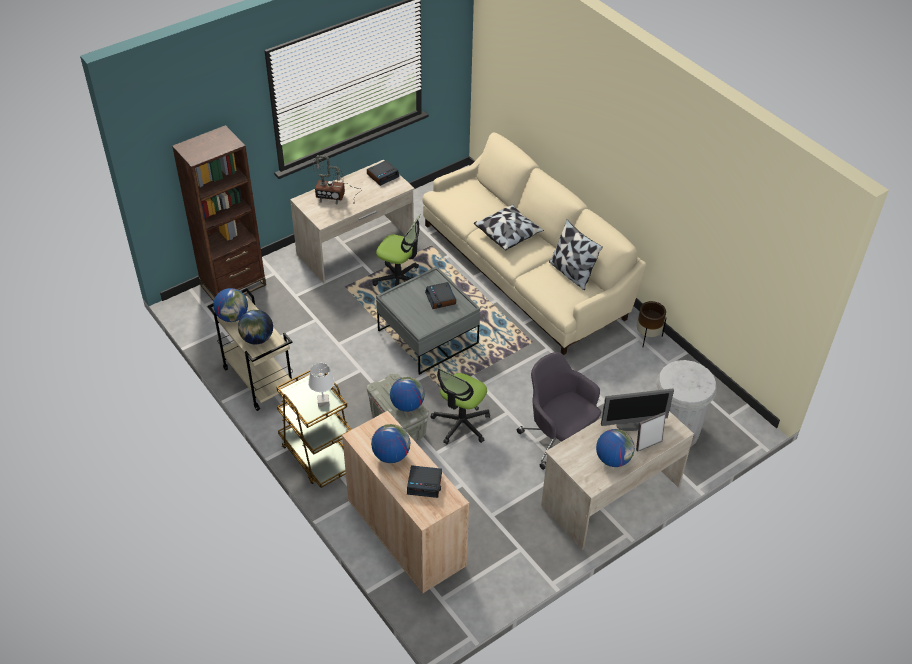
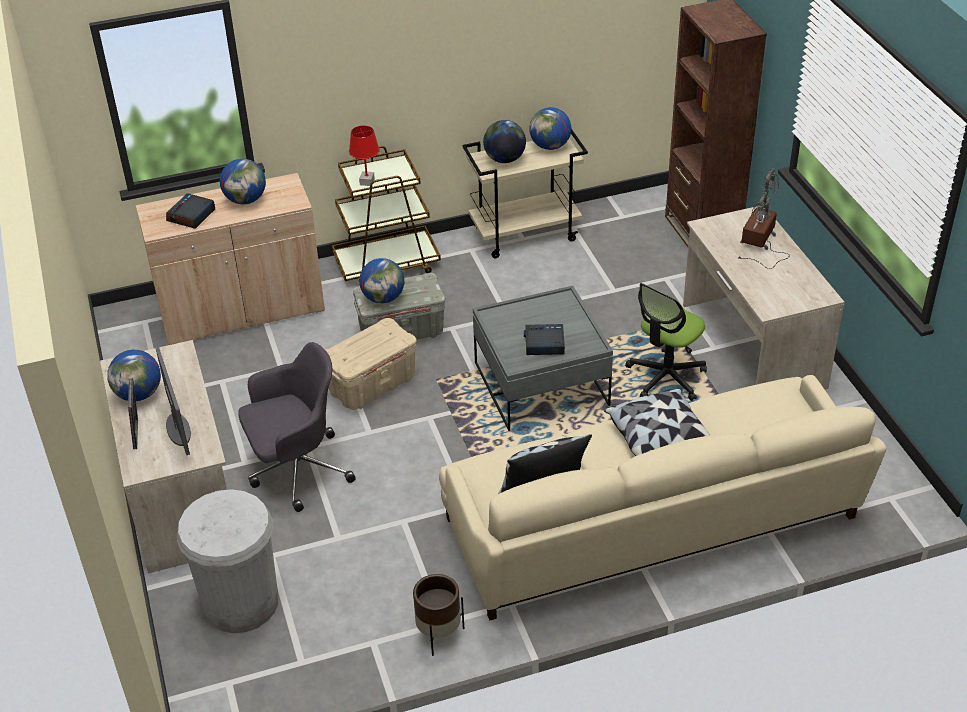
camera: 110 degrees right, 5 degrees down
white table lamp [308,363,334,407] -> red table lamp [349,126,380,186]
alarm clock [367,160,399,186] -> none
office chair [430,368,490,444] -> beige storage box [325,318,417,410]
monitor [601,389,674,431] -> monitor turned 150 degrees clockwise [155,347,191,455]

